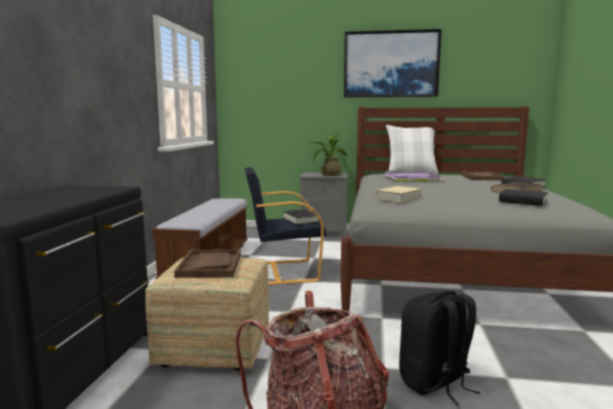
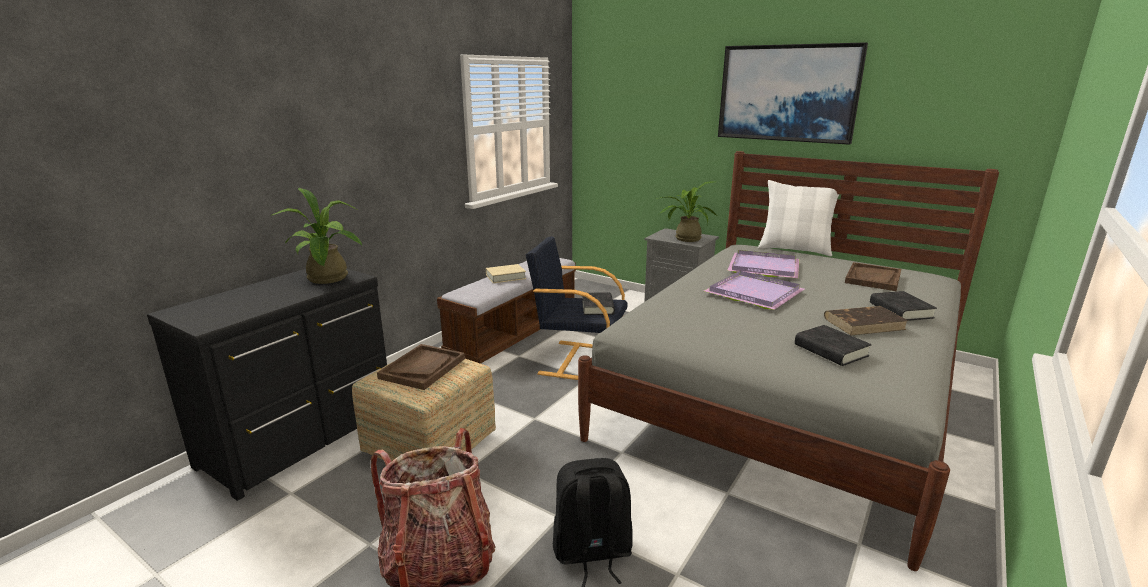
camera: 25 degrees right, 10 degrees up
beige book [375,186,421,203] -> beige book moved to [486,264,526,283]
none -> potted plant [270,188,362,284]
none -> purple tray [704,271,805,310]

